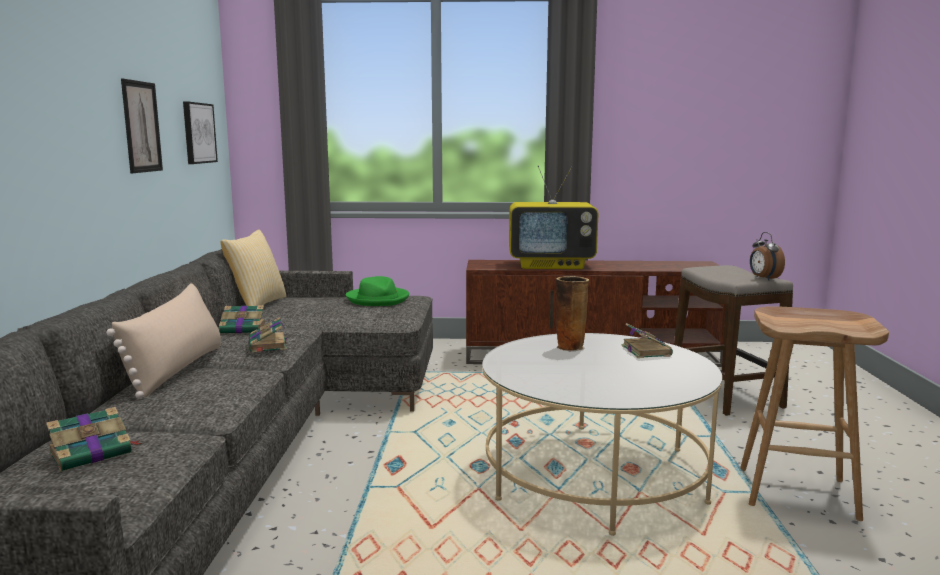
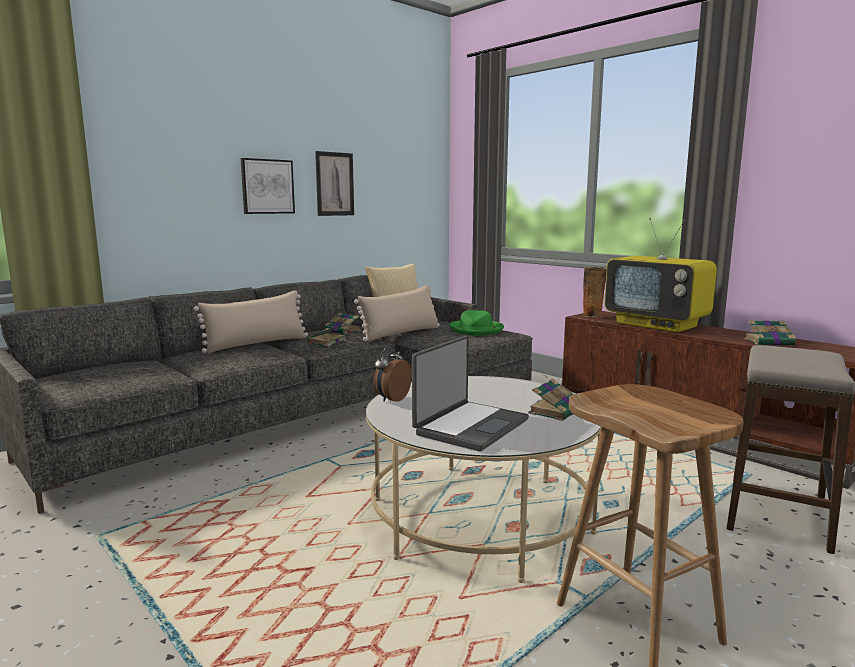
camera: 45 degrees right, 0 degrees up
book [46,407,142,472] -> book moved to [744,320,800,346]
picture [183,102,218,164] -> picture moved to [240,158,295,214]
vase [556,276,589,351] -> vase moved to [583,267,607,318]
alarm clock [750,232,785,281] -> alarm clock moved to [374,344,412,402]
none -> beige pillow [354,285,439,341]
none -> laptop [412,336,529,451]

